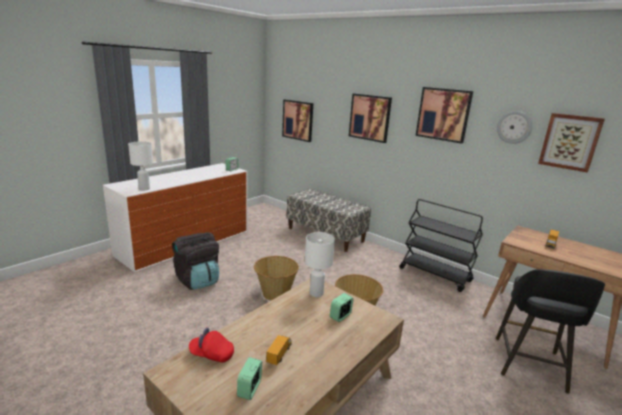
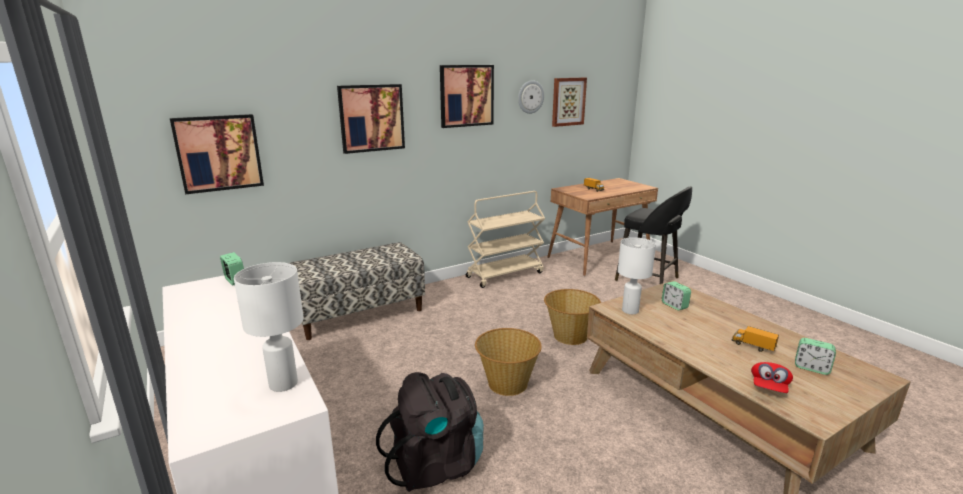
camera: 70 degrees left, 0 degrees up
black cart [399,199,483,292] -> beige cart [466,191,545,288]

